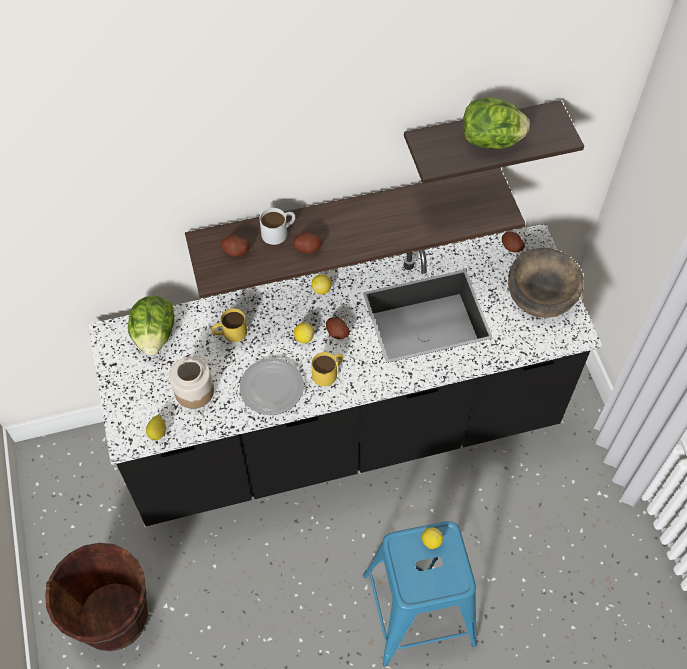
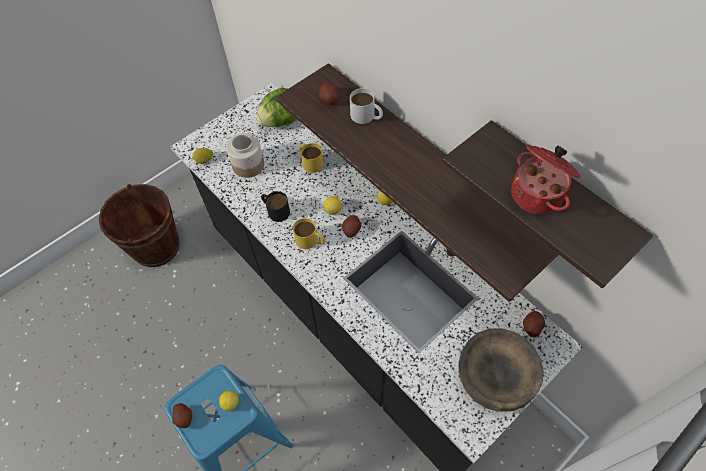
camera: 65 degrees right, 0 degrees up
plate [240,358,304,415] -> black mug [261,191,290,222]
potato [293,232,322,254] -> potato moved to [172,403,192,428]
lettuce [463,97,530,149] -> cooking pot [511,145,581,214]

